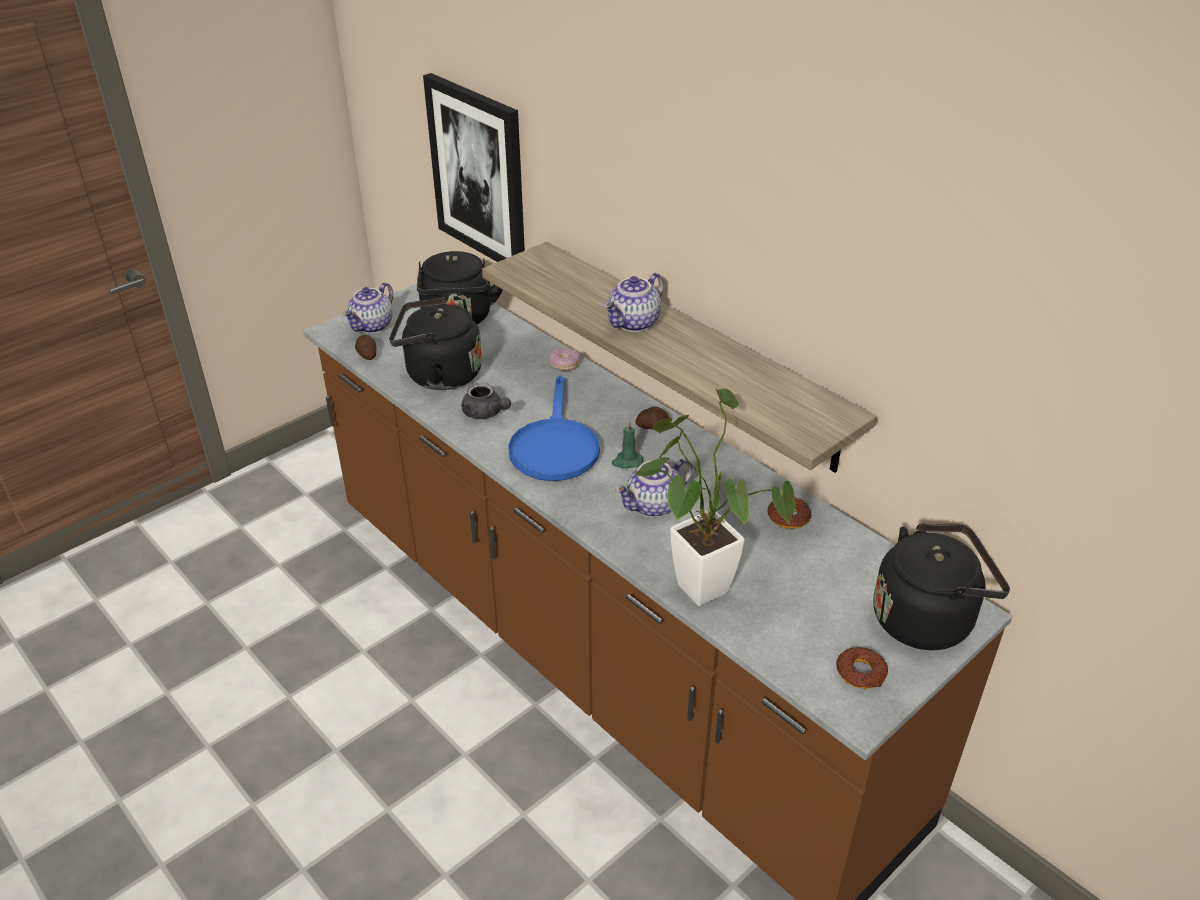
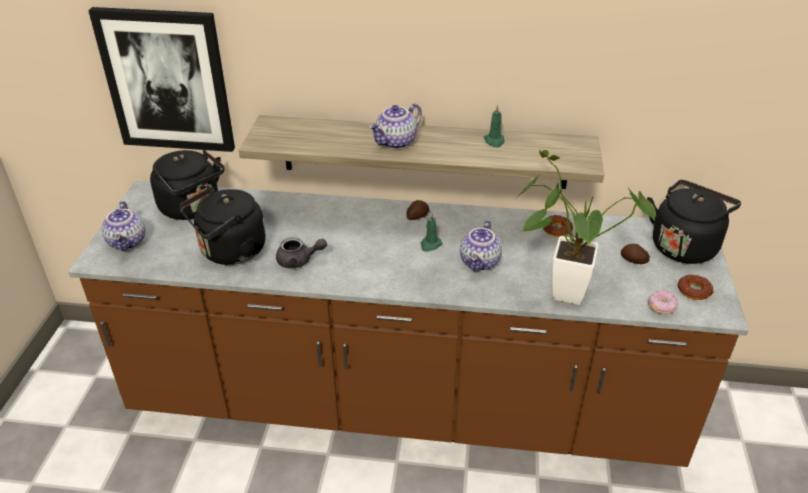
camera: 40 degrees left, 0 degrees up
potato [355,335,376,360] -> potato moved to [621,244,650,264]
blue frying pan [508,376,600,481] -> none
donut [549,349,580,371] -> donut moved to [648,289,679,314]
teapot [604,273,664,332] -> teapot turned 45 degrees clockwise [369,104,422,149]
none -> green candle [484,104,505,148]

